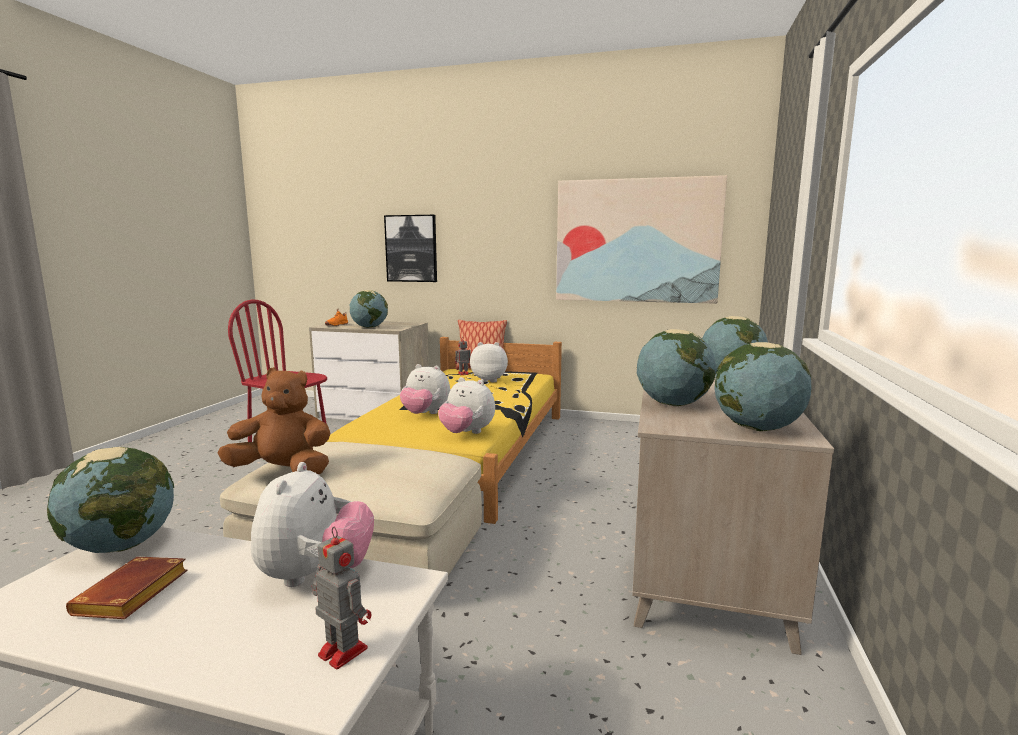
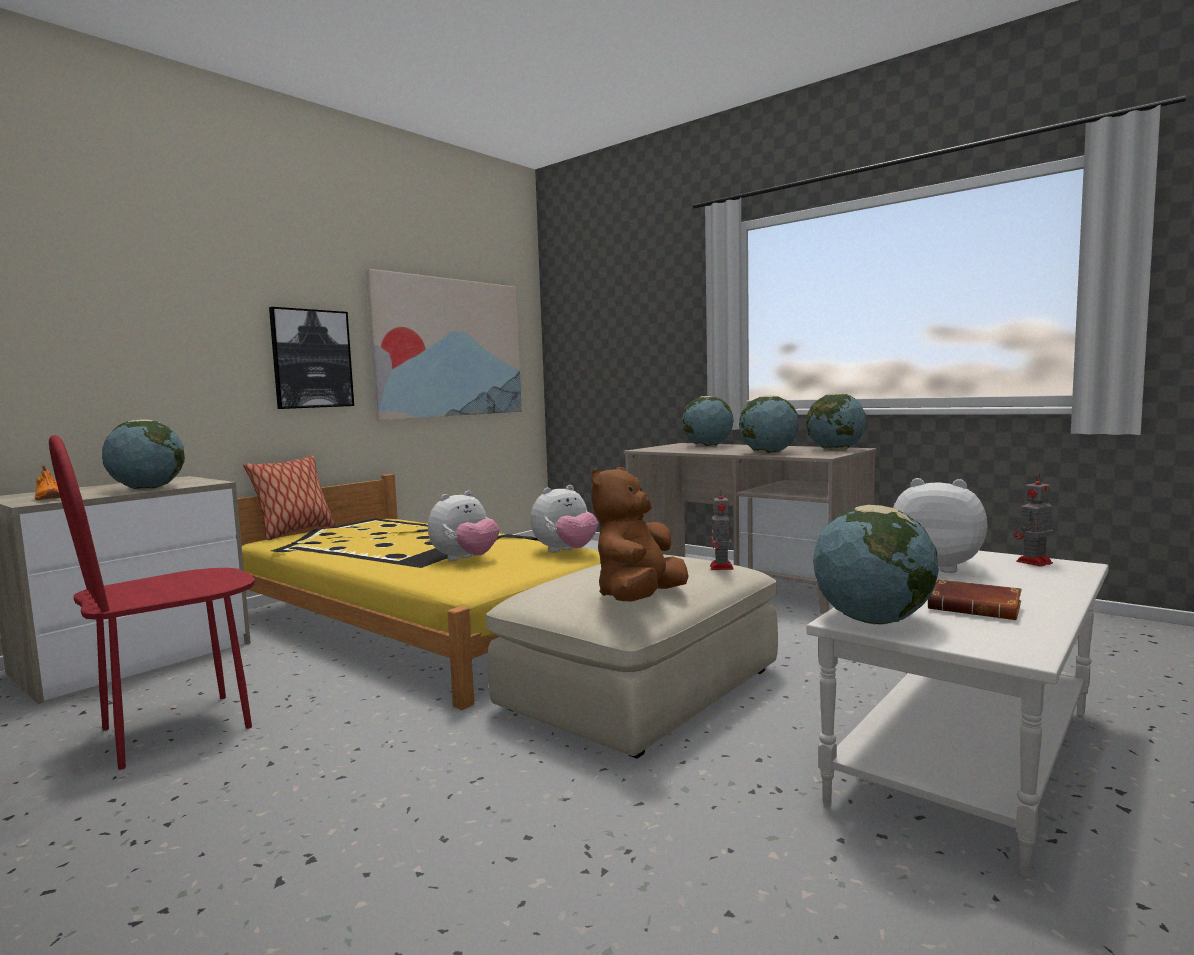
camera: 65 degrees left, 5 degrees down
picture [384,215,437,282] -> picture moved to [269,307,354,409]
toy robot [455,337,471,375] -> toy robot moved to [710,489,734,570]
plush toy [470,342,508,382] -> none

